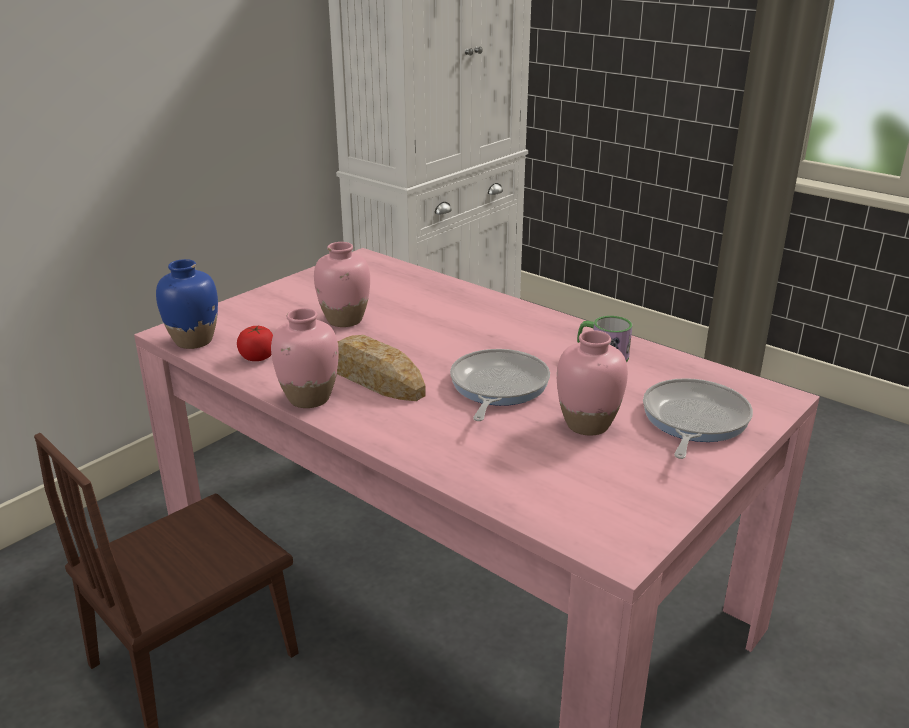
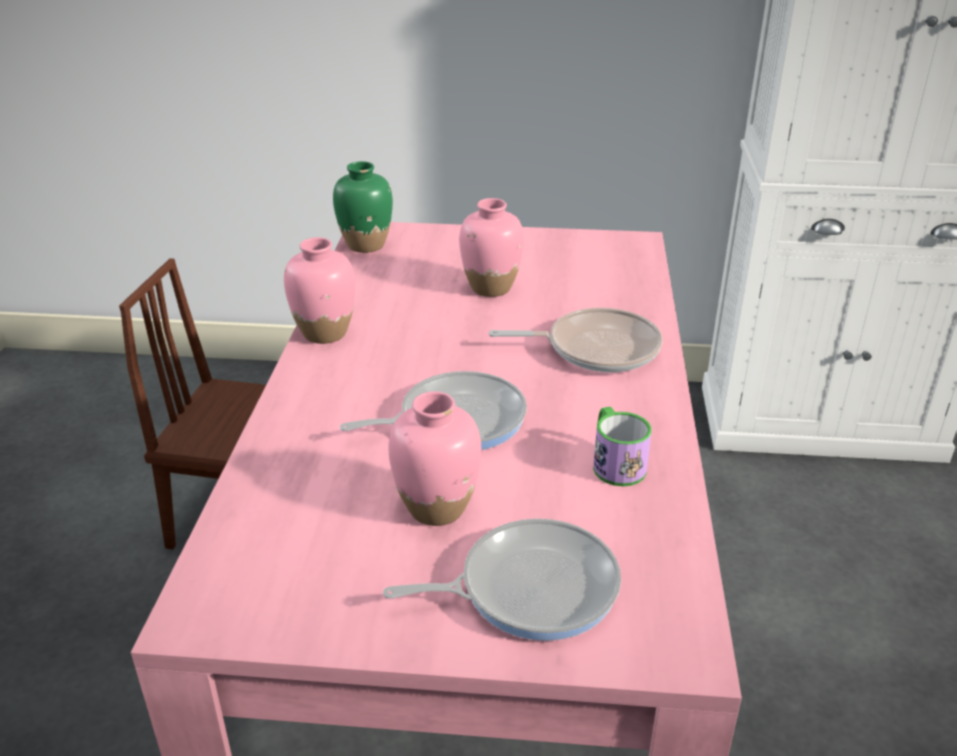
camera: 55 degrees right, 5 degrees up
blue vase [156,259,218,349] -> green vase [333,161,393,253]
tomato [237,325,273,361] -> none
bread [337,335,426,401] -> none
none -> frying pan [488,308,663,372]

